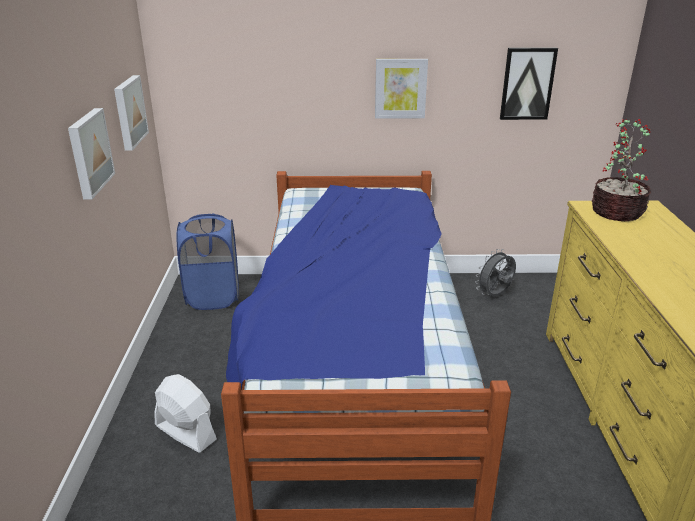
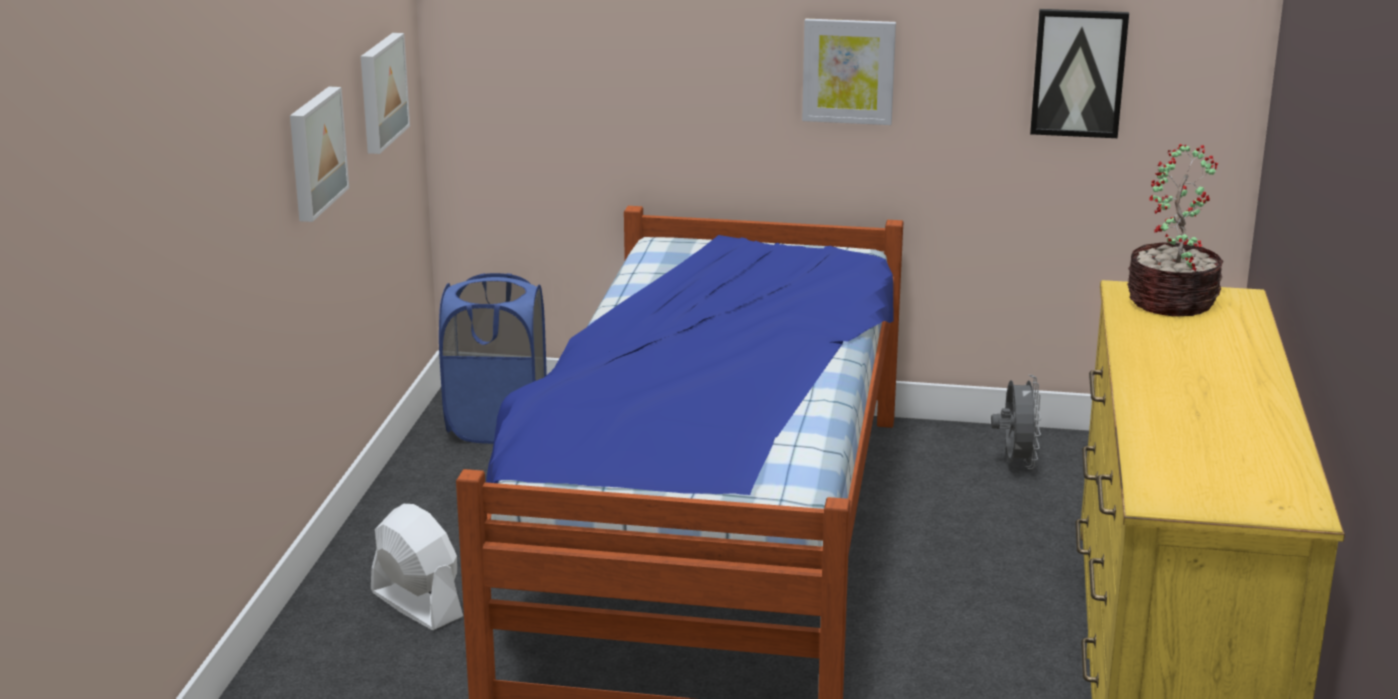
camera: 10 degrees right, 5 degrees down
grey fan [475,249,516,296] -> grey fan turned 120 degrees clockwise [991,375,1041,469]

